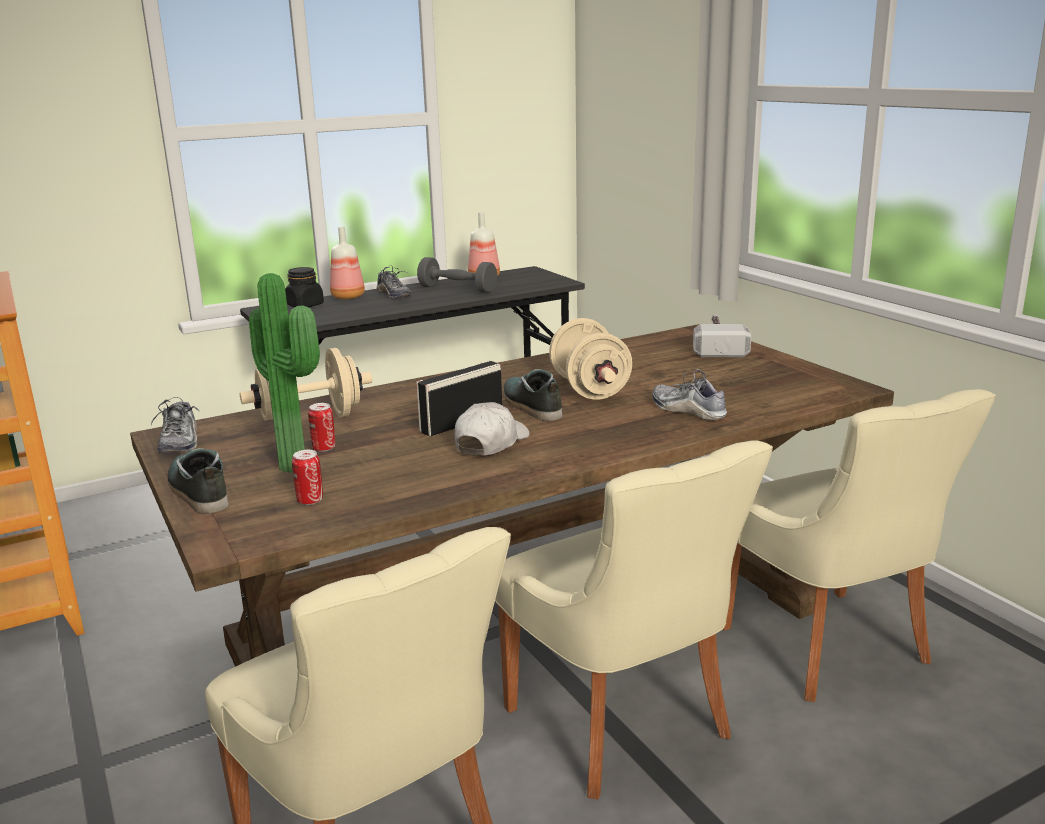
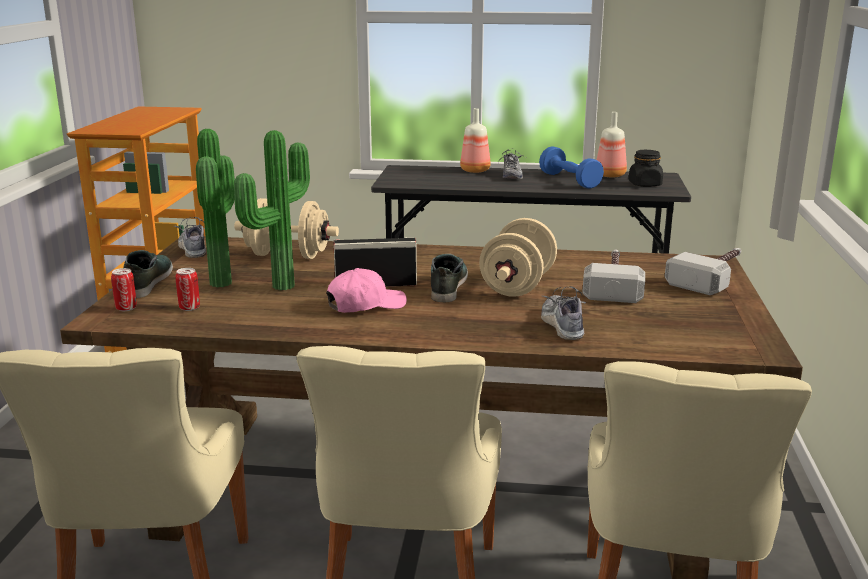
camera: 35 degrees right, 0 degrees up
shoe [151,397,200,453] -> shoe turned 135 degrees clockwise [174,217,206,258]
black jar [285,267,324,307] -> black jar moved to [629,150,663,187]
can [308,403,335,452] -> can moved to [111,268,137,311]
grey dumbbell [417,257,497,293] -> blue dumbbell [539,146,604,189]
white cap [455,402,530,455] -> pink cap [327,268,407,313]
none -> potted plant [234,130,310,290]
none -> hammer [582,249,645,303]

